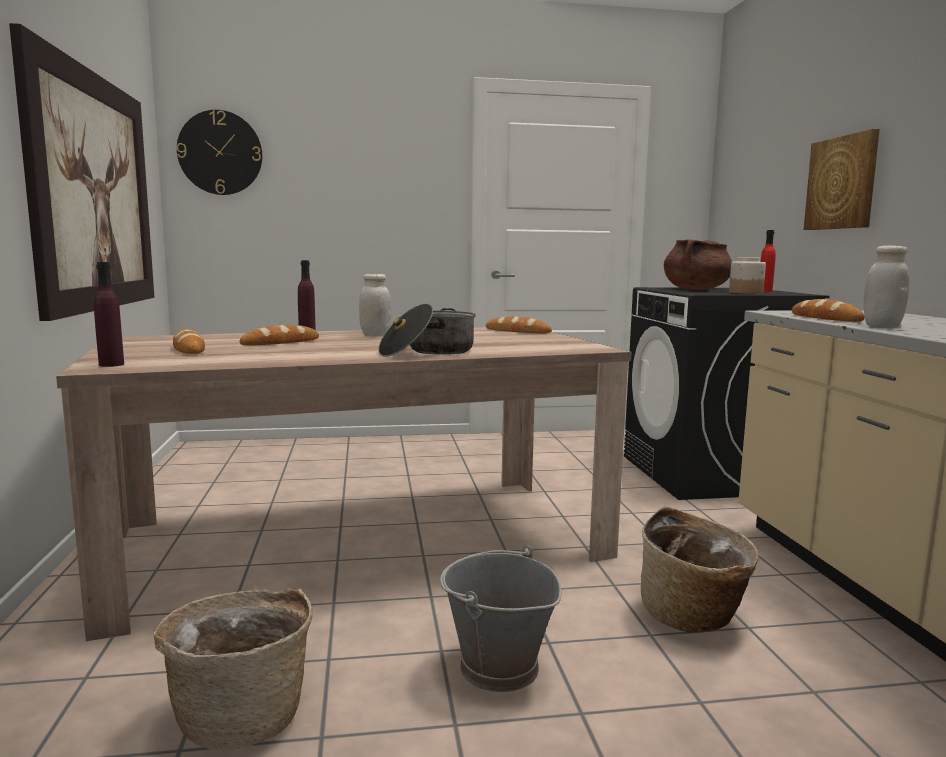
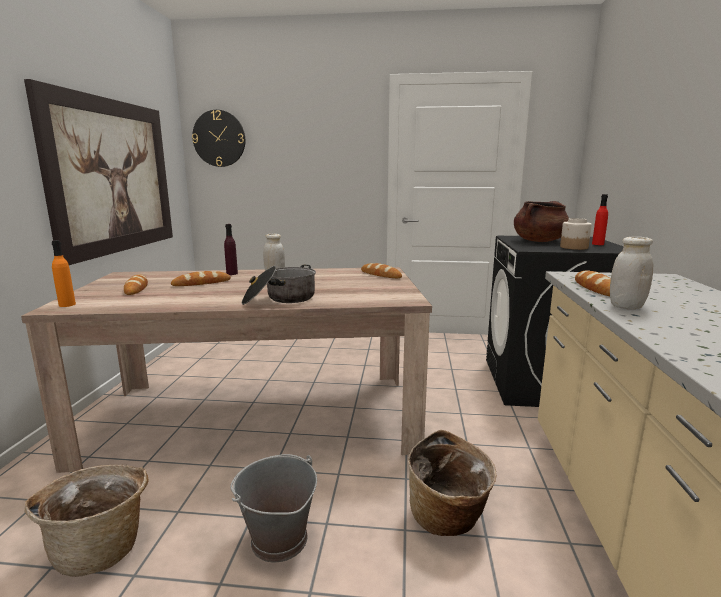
camera: 15 degrees right, 5 degrees up
purple bottle [94,262,124,367] -> orange bottle [52,240,76,307]
picture [804,129,880,230] -> none

